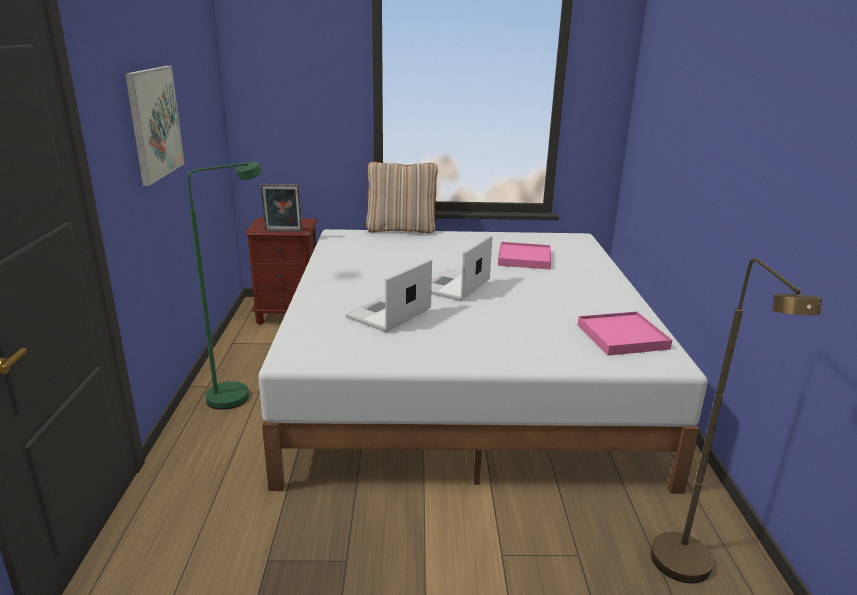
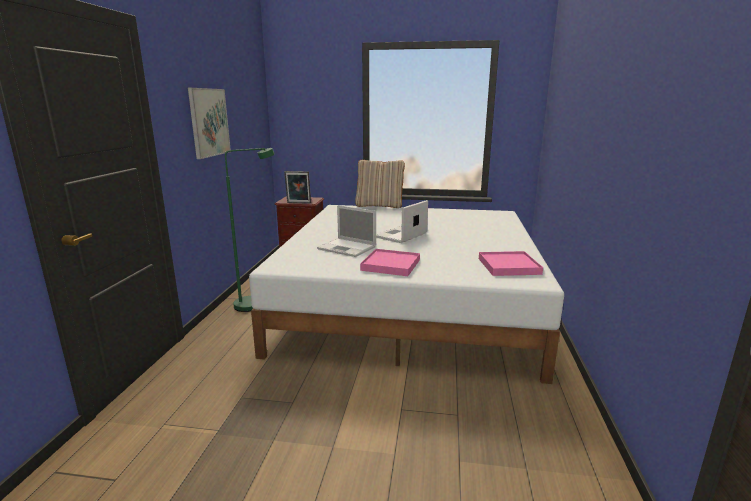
camera: 10 degrees right, 5 degrees down
laptop [345,259,432,332] -> laptop turned 105 degrees counterclockwise [317,205,376,257]
pink tray [498,242,551,269] -> pink tray moved to [360,249,420,276]
brown floor lamp [651,258,822,583] -> none

